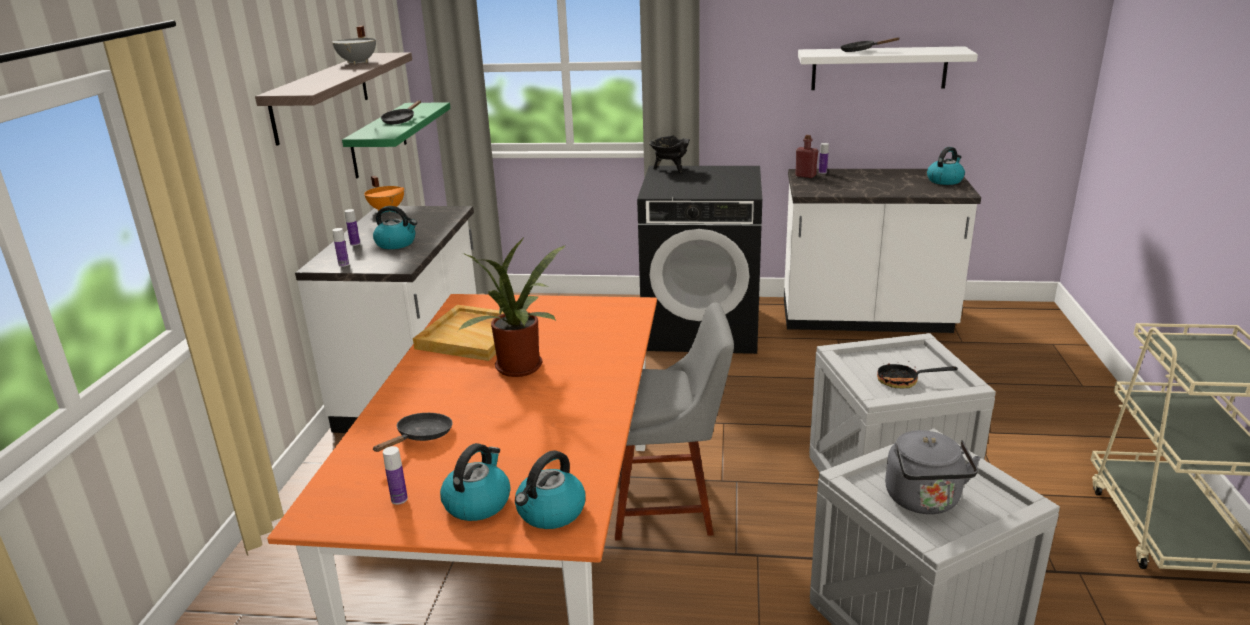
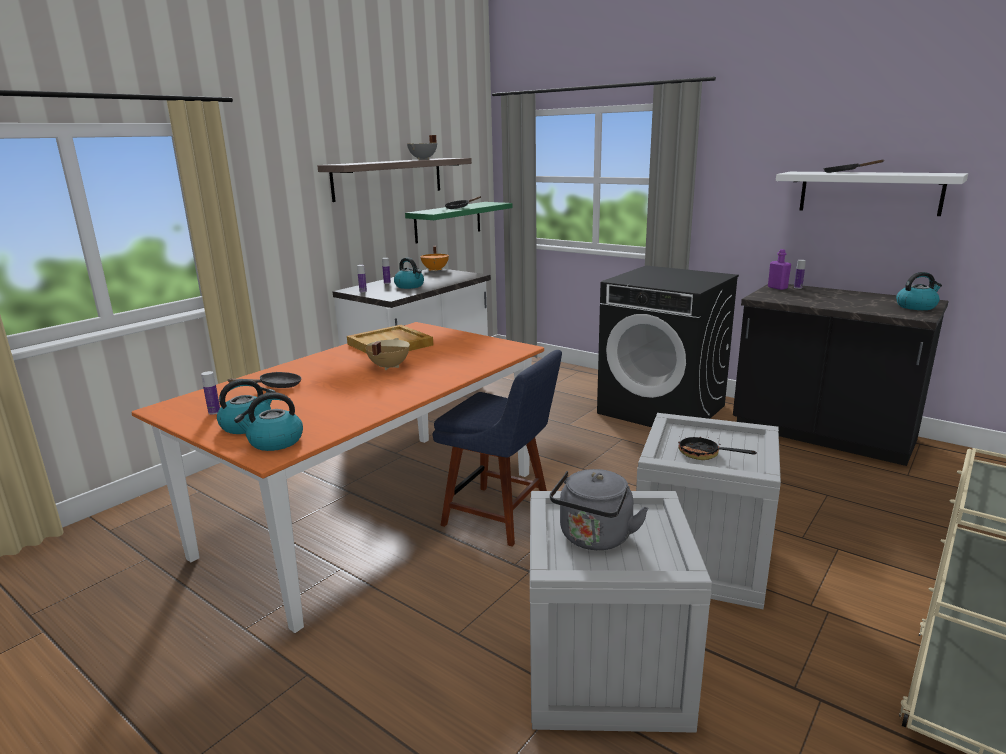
camera: 30 degrees right, 5 degrees down
potted plant [458,236,566,377] -> beige cooking pot [365,338,410,370]
grey chair [615,302,734,541] -> blue chair [432,350,562,546]
black cooking pot [649,135,690,173] -> none
white counter [784,169,981,333] -> black counter [733,284,949,466]
red bottle [795,135,818,178] -> purple bottle [768,249,791,290]

